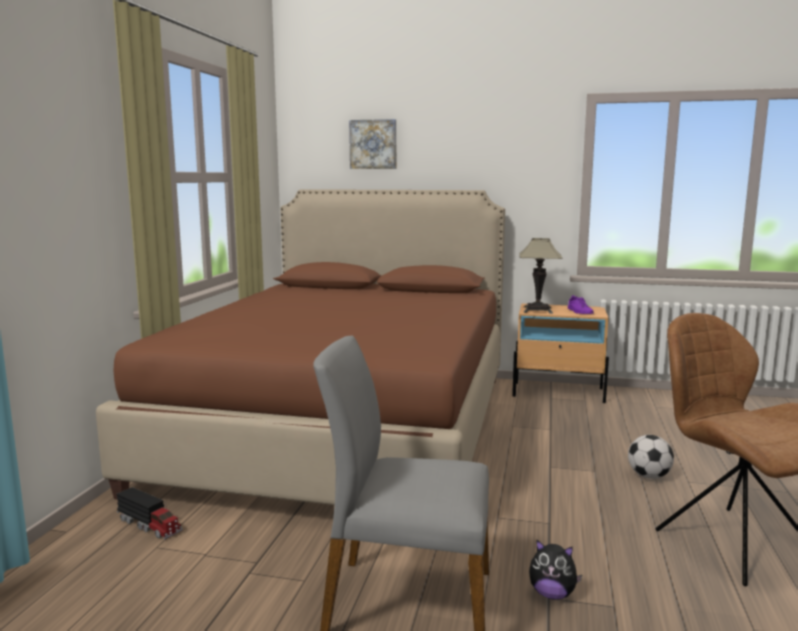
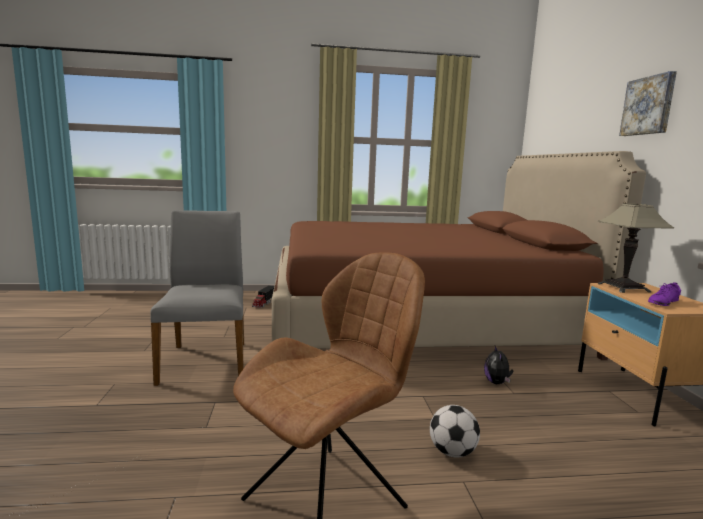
camera: 70 degrees right, 0 degrees up
picture [349,119,396,169] -> picture moved to [619,71,677,136]
plush toy [529,540,582,600] -> plush toy moved to [484,346,513,384]

